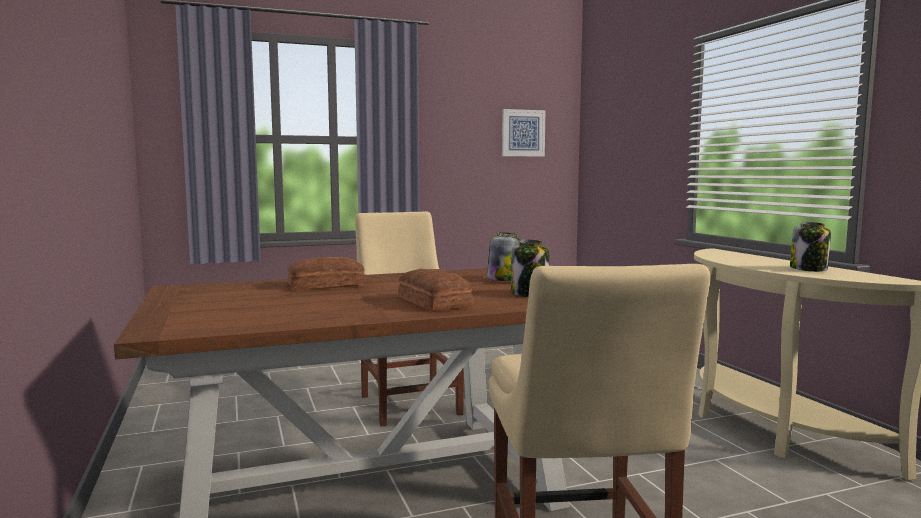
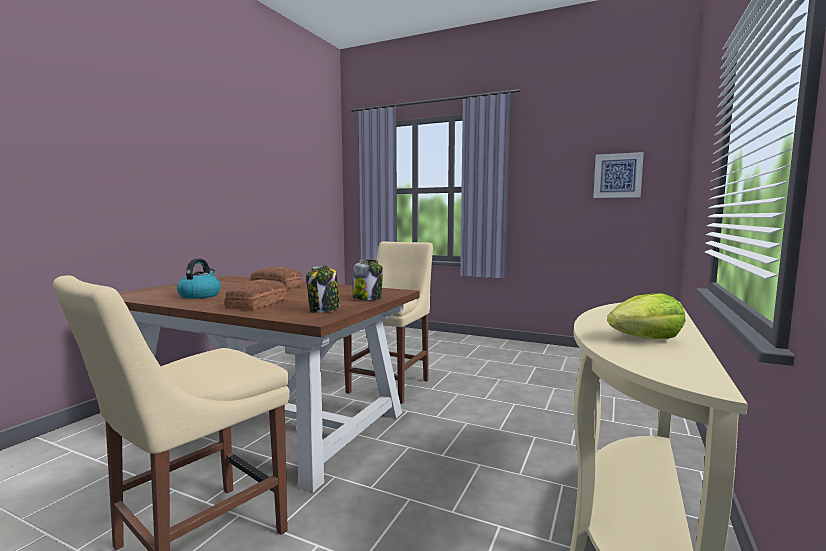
camera: 45 degrees right, 0 degrees up
jar [790,222,831,272] -> lettuce [607,293,686,339]
none -> kettle [177,258,221,299]

